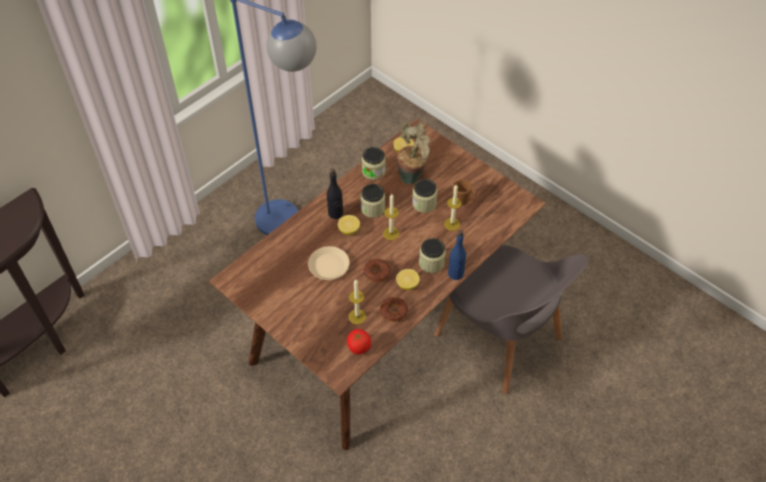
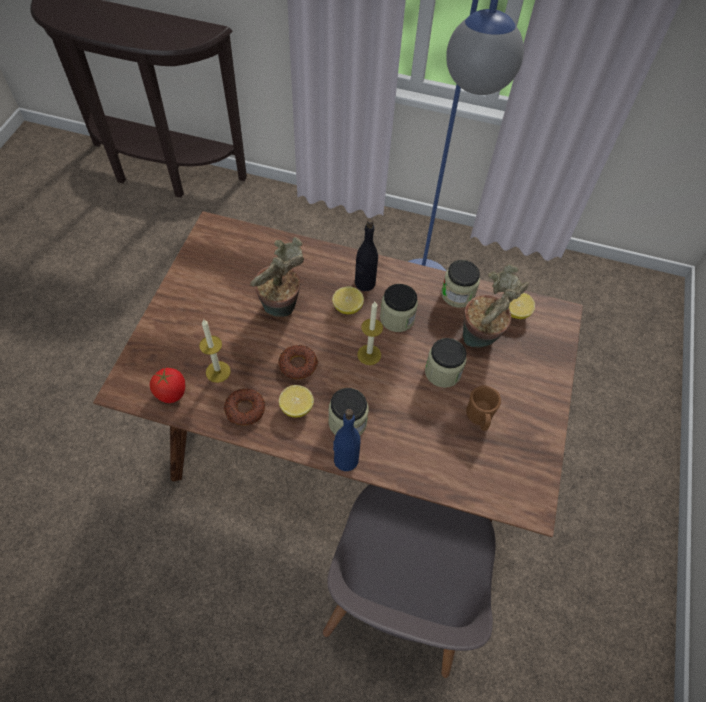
camera: 60 degrees right, 5 degrees up
beige plate [308,246,350,280] -> potted plant [250,237,304,317]
candle [444,184,461,231] -> none

